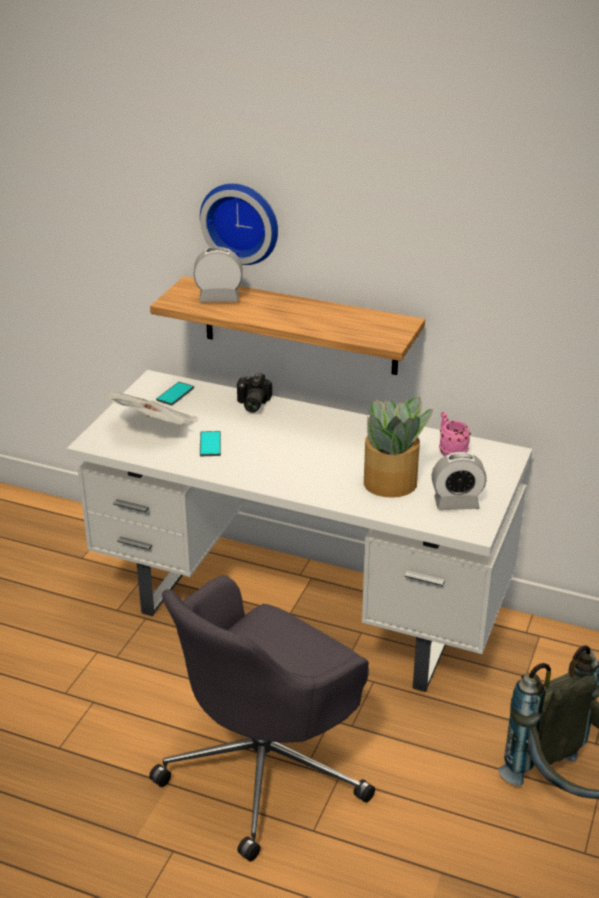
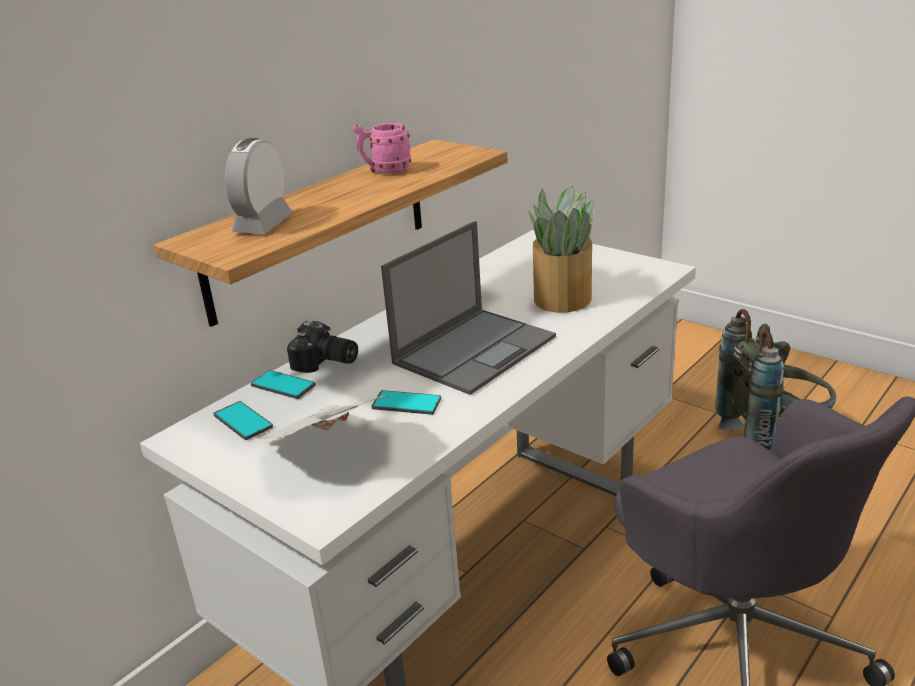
camera: 70 degrees left, 5 degrees down
wall clock [200,184,278,265] -> none
alarm clock [432,452,487,510] -> none
pink mug [439,412,471,456] -> pink mug moved to [353,123,411,174]
none -> phone [251,370,316,399]
none -> laptop [381,221,556,395]

